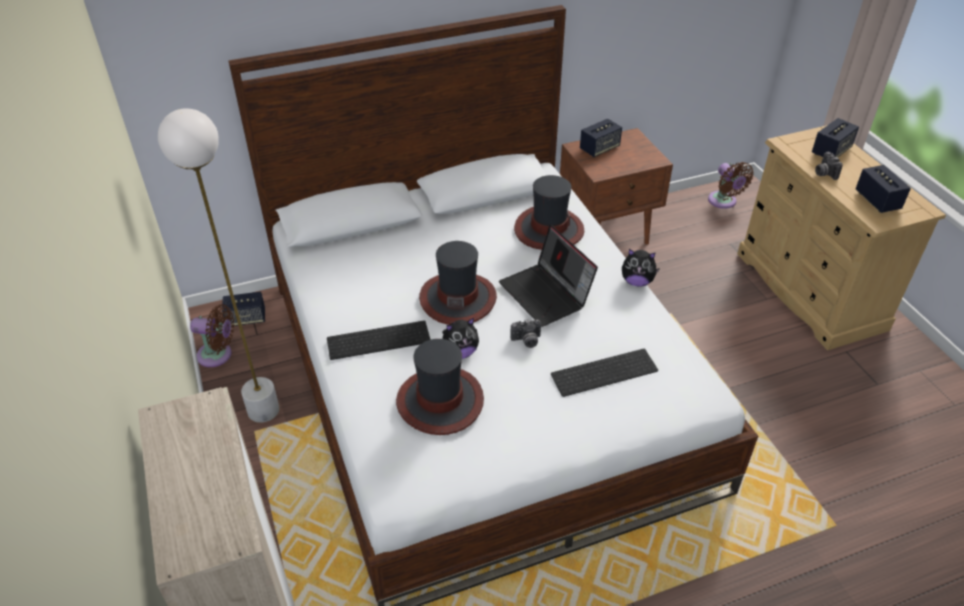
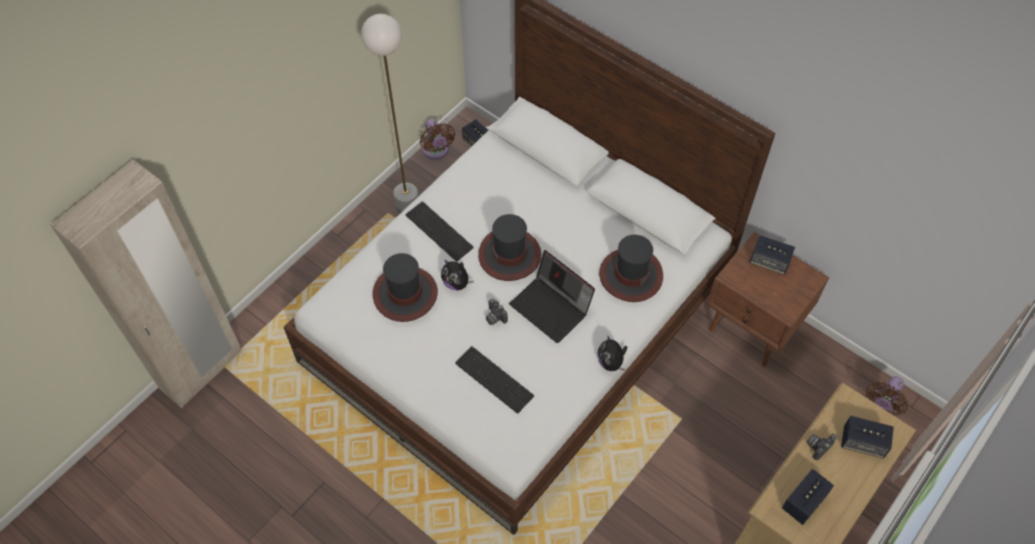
camera: 60 degrees right, 15 degrees up
laptop [499,225,598,327] -> laptop turned 75 degrees counterclockwise [509,250,595,343]

